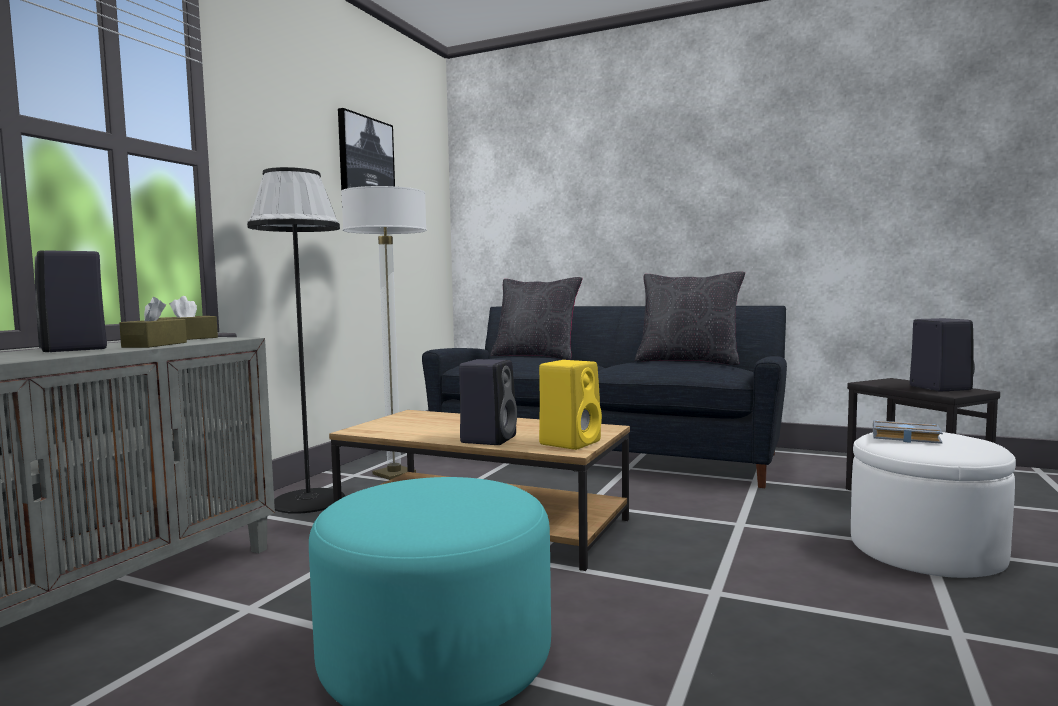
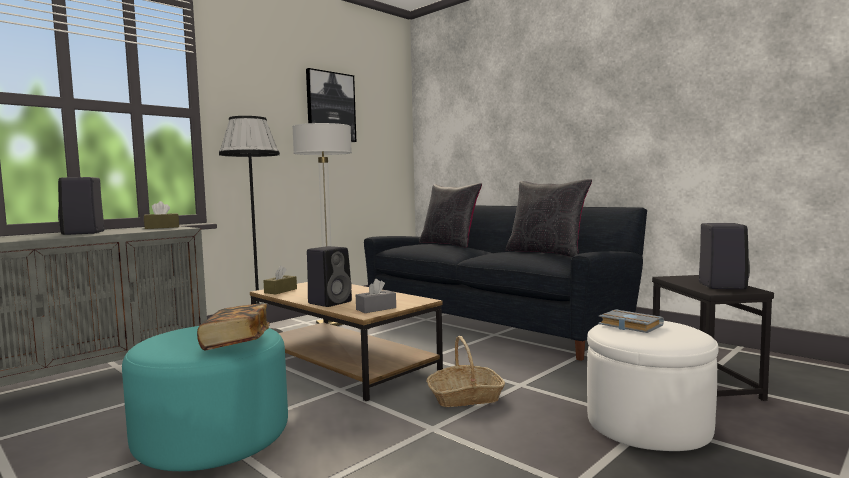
camera: 20 degrees right, 0 degrees up
brown tissue box [119,297,187,348] -> brown tissue box moved to [263,266,297,294]
yellow speaker [539,360,602,450] -> grey tissue box [356,279,396,313]
none -> book [197,303,270,350]
none -> basket [426,336,505,407]

